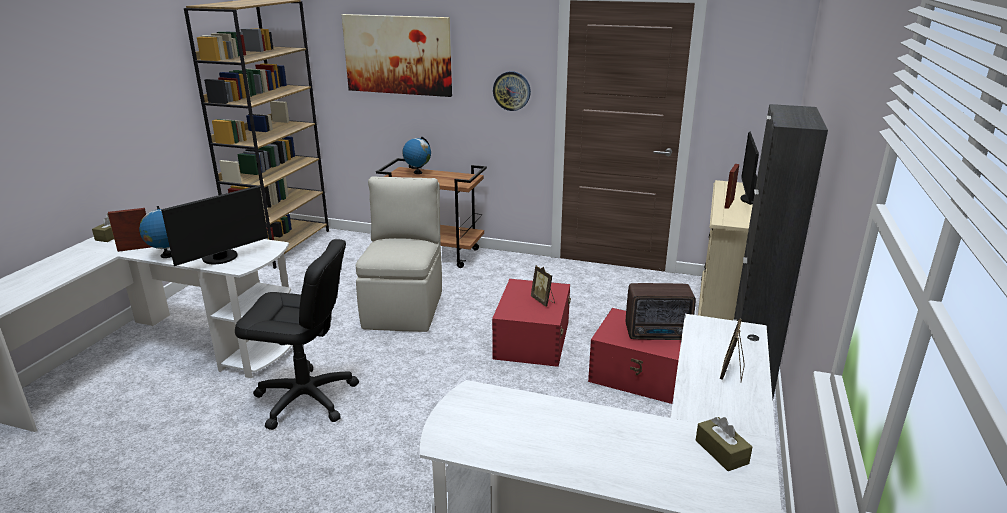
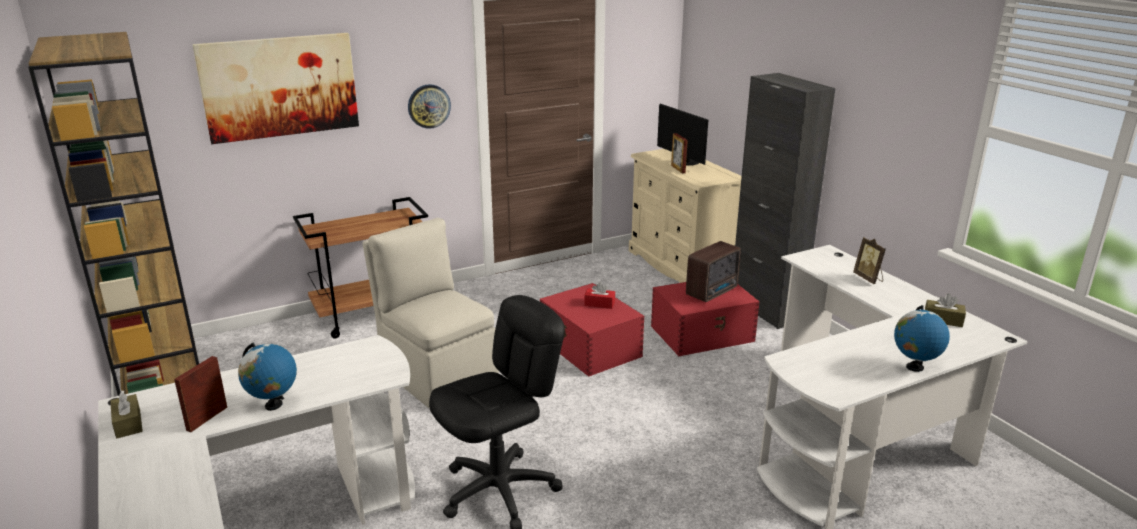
camera: 45 degrees left, 0 degrees up
monitor [161,185,268,266] -> none
globe [403,136,431,174] -> globe moved to [894,305,950,372]
picture frame [531,265,555,307] -> red tissue box [584,283,615,309]

